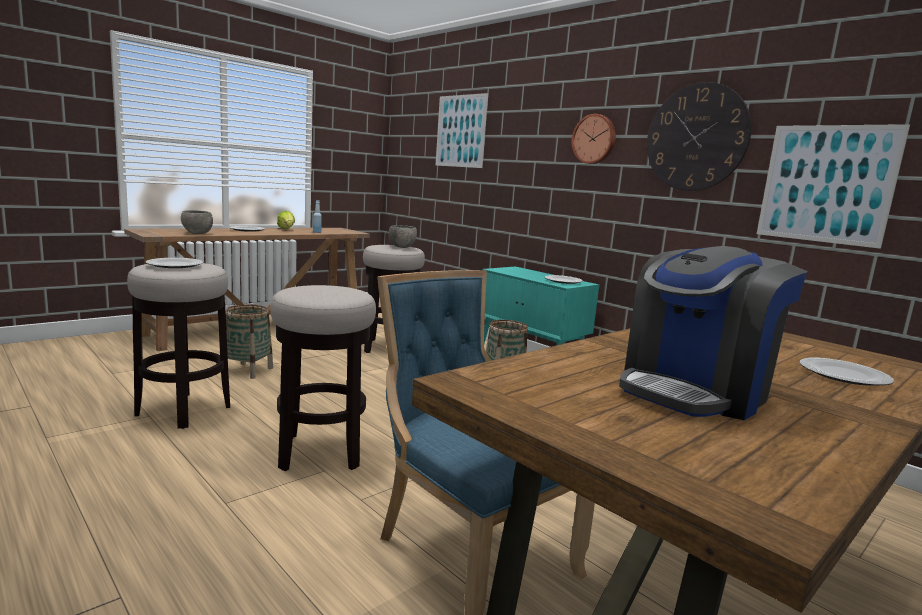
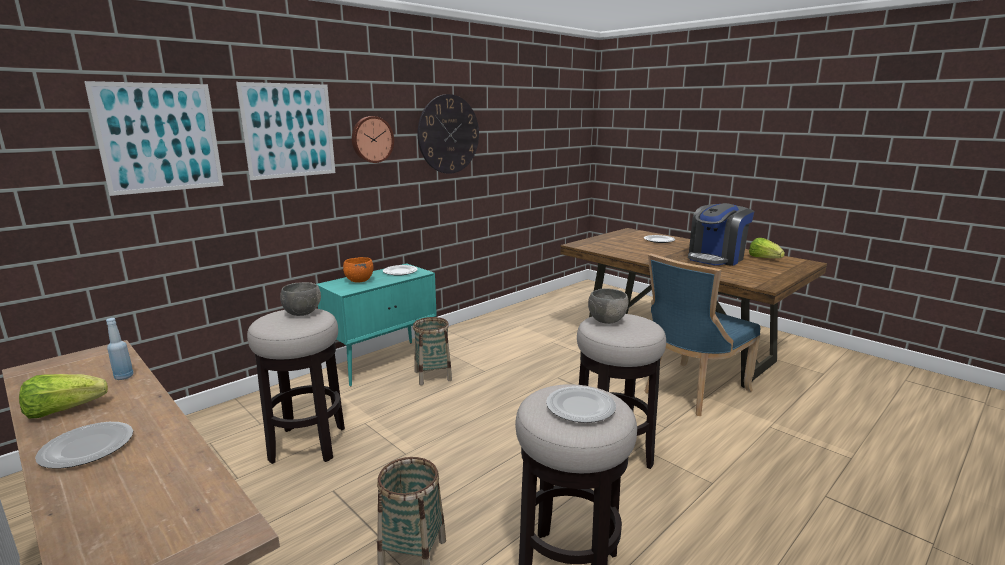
camera: 90 degrees left, 5 degrees up
grey bowl [181,210,213,234] -> grey bowl moved to [588,288,628,324]
coffee machine [619,246,807,420] -> coffee machine turned 90 degrees clockwise [688,203,754,266]
picture [757,124,910,249] -> picture moved to [236,82,335,180]
none -> orange bowl [343,257,373,283]
none -> lettuce [749,238,785,258]

